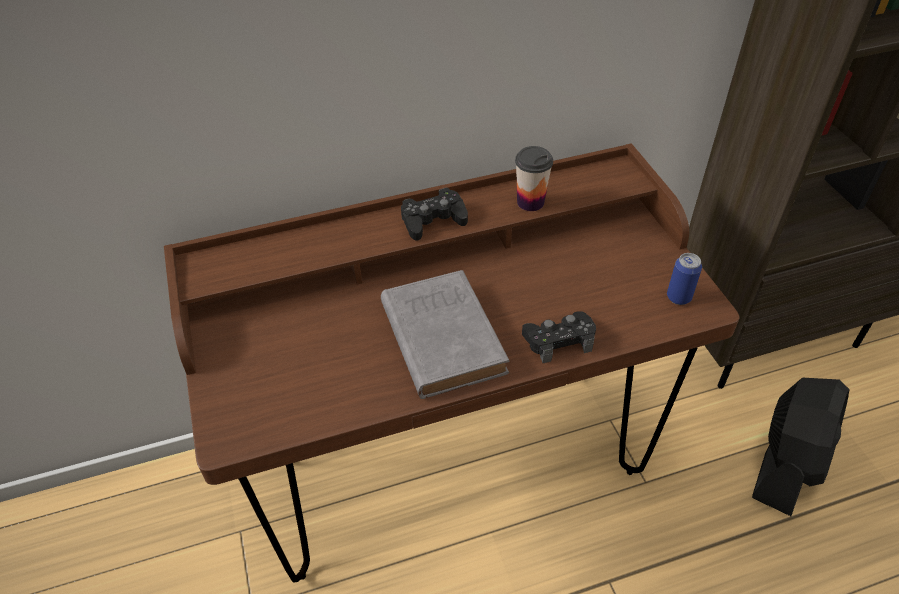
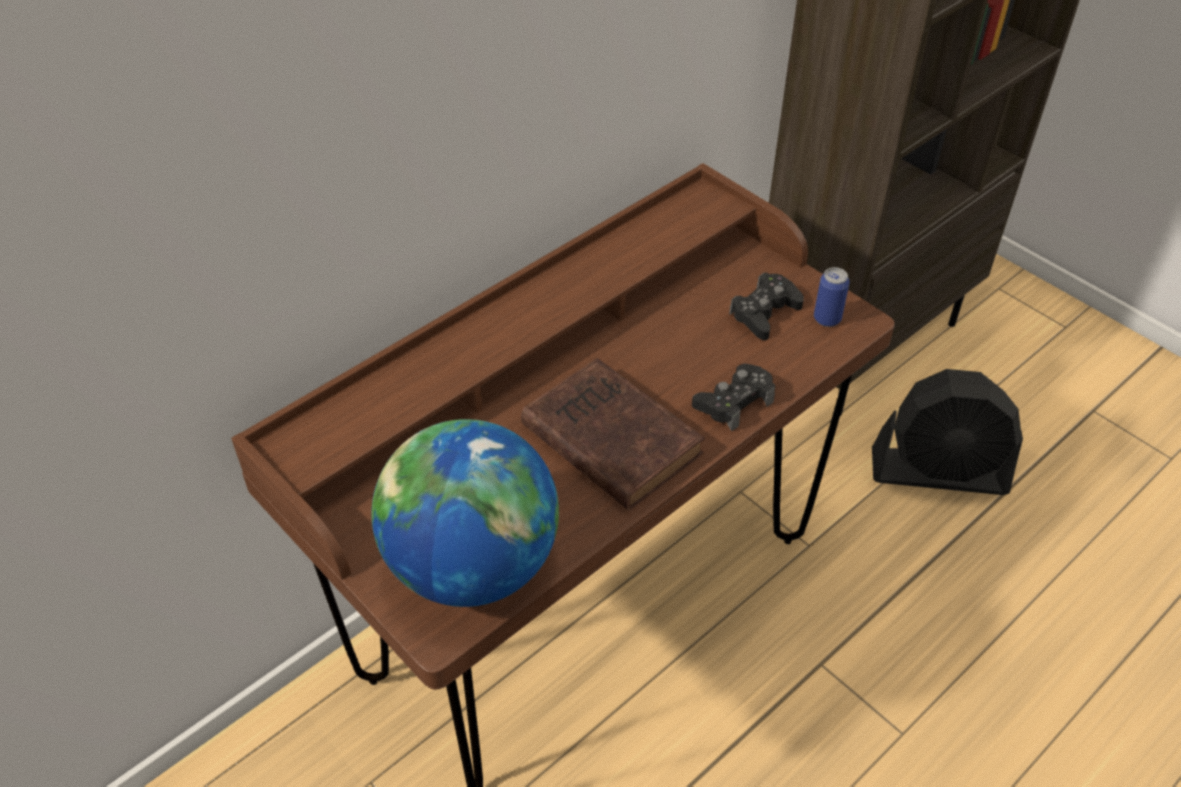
camera: 25 degrees left, 0 degrees up
grey book [381,270,510,399] -> brown book [521,358,705,511]
black game controller [401,188,468,241] -> black game controller moved to [729,272,804,340]
cup [515,146,553,211] -> none
black fan [752,377,850,516] -> black fan turned 90 degrees clockwise [872,369,1023,495]
none -> globe [371,419,559,607]

